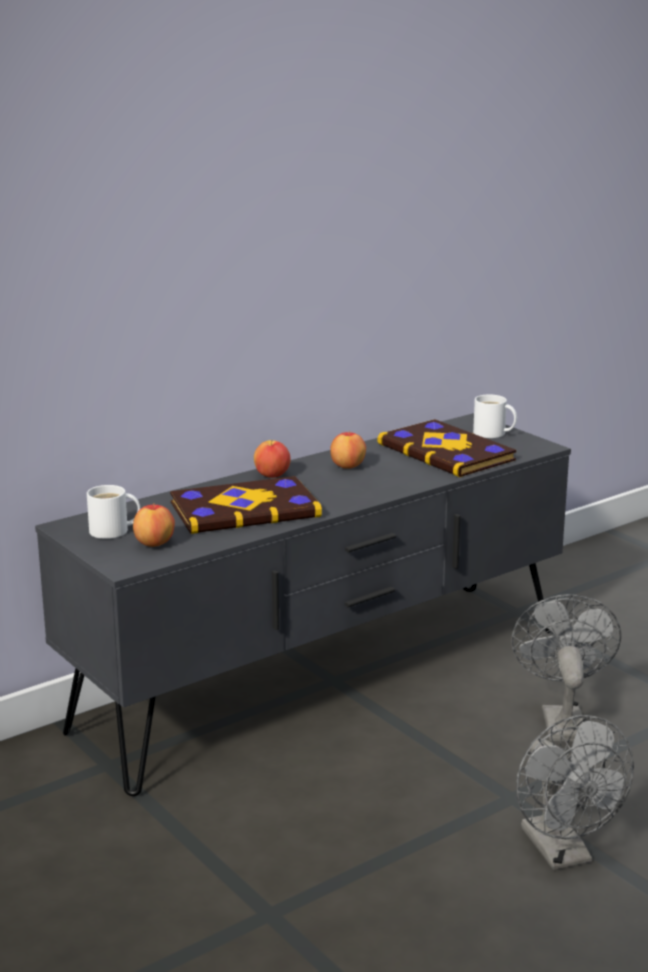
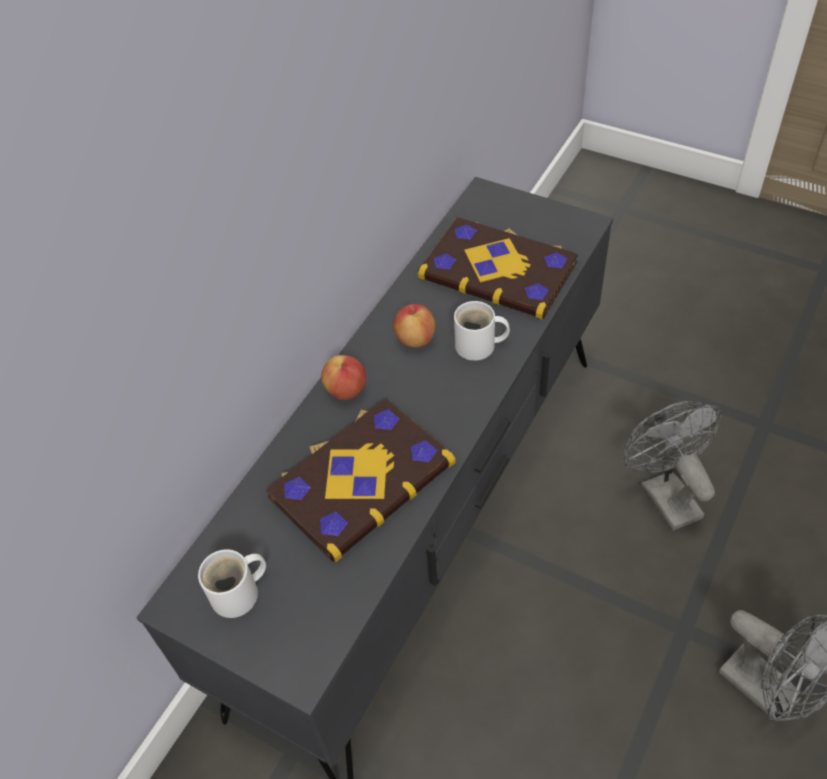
camera: 20 degrees left, 30 degrees up
apple [133,504,175,547] -> none
white mug [473,395,517,438] -> white mug moved to [454,301,510,361]

